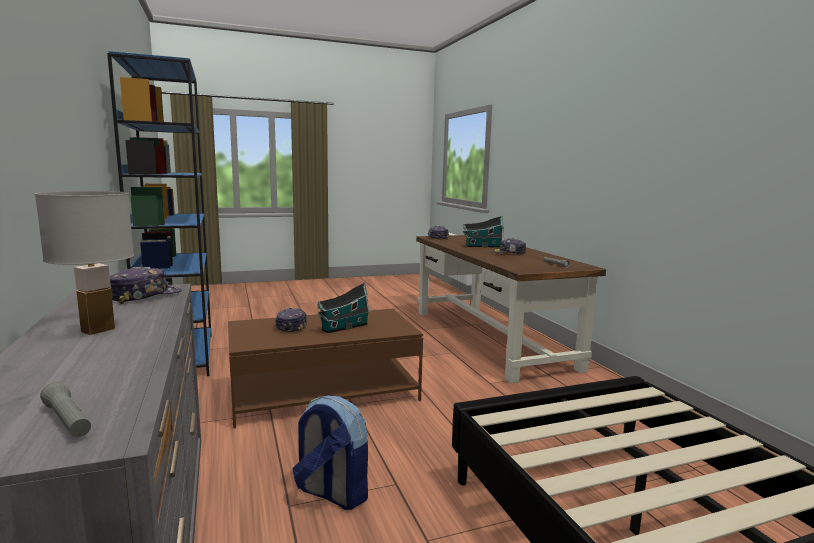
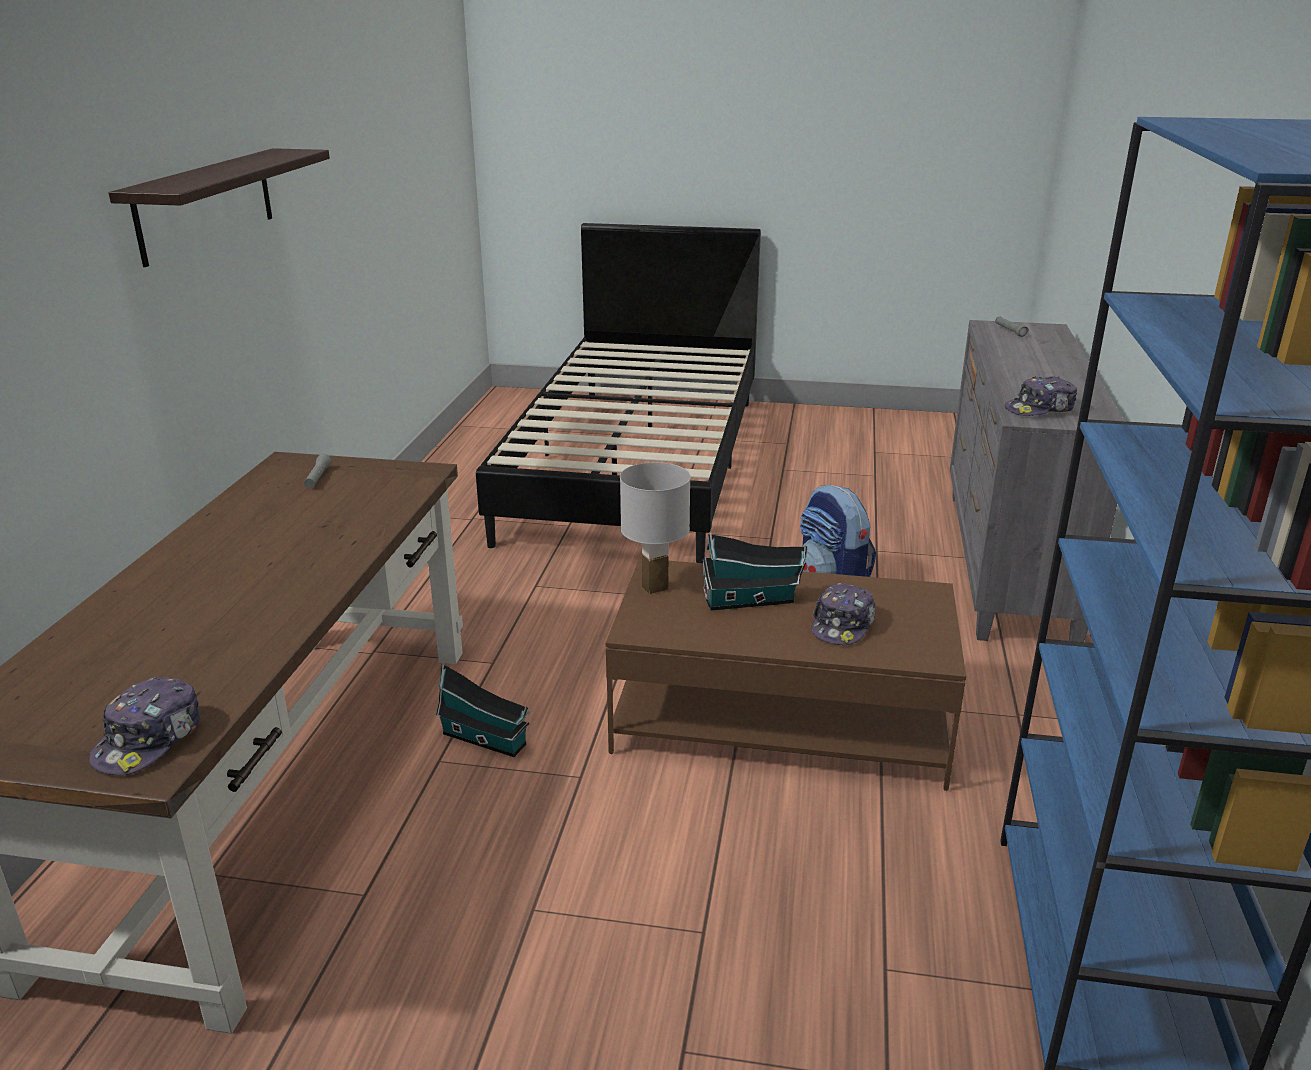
camera: 150 degrees left, 15 degrees up
white table lamp [35,191,134,335] -> white table lamp moved to [620,462,691,594]
toy house [463,216,504,248] -> toy house moved to [436,663,530,757]
cap [493,239,526,254] -> none
none -> shelf [109,148,330,267]

